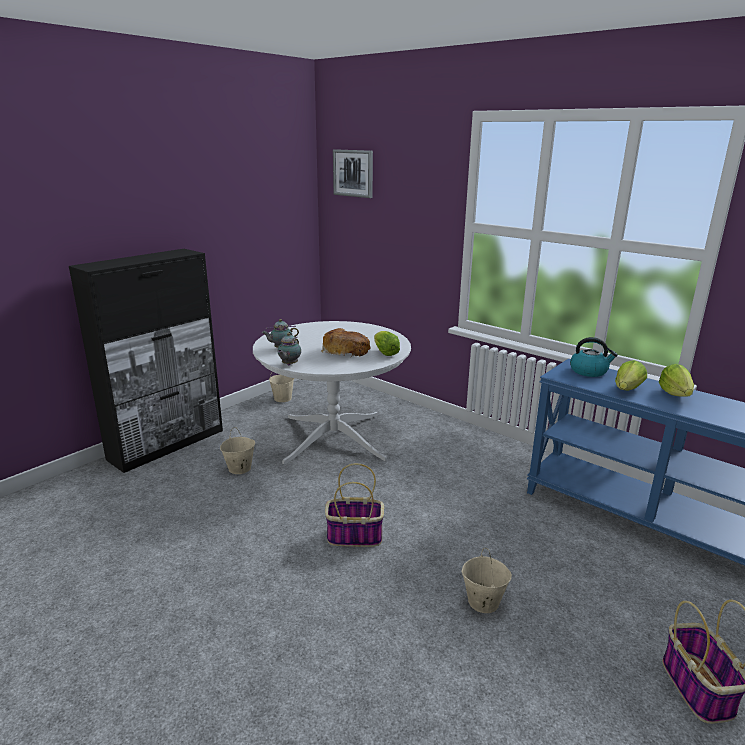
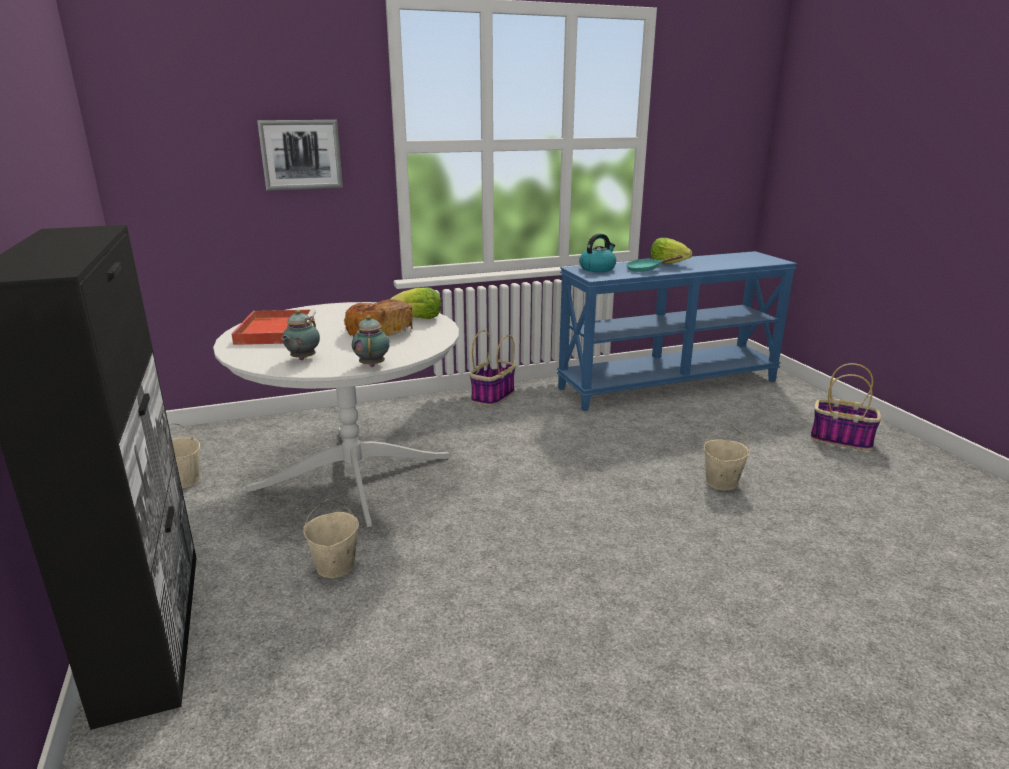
camera: 60 degrees left, 0 degrees up
teapot [277,333,301,365] -> teapot turned 150 degrees counterclockwise [352,315,390,367]
basket [325,463,384,547] -> basket moved to [470,330,516,406]
picture [333,149,373,198] -> picture moved to [257,120,343,191]
lettuce [615,360,647,391] -> turquoise frying pan [626,255,683,272]
none -> red tray [232,309,316,345]

